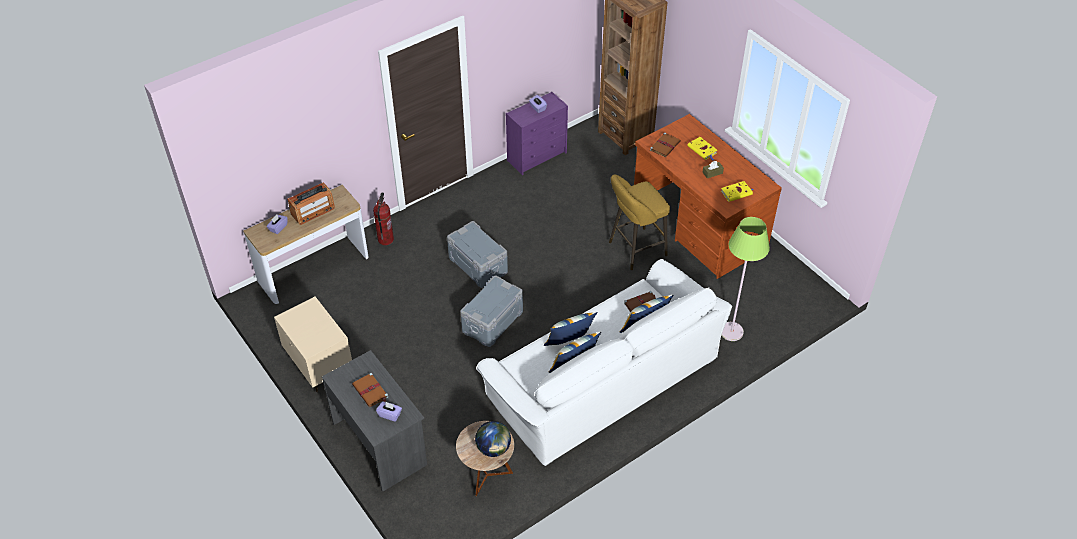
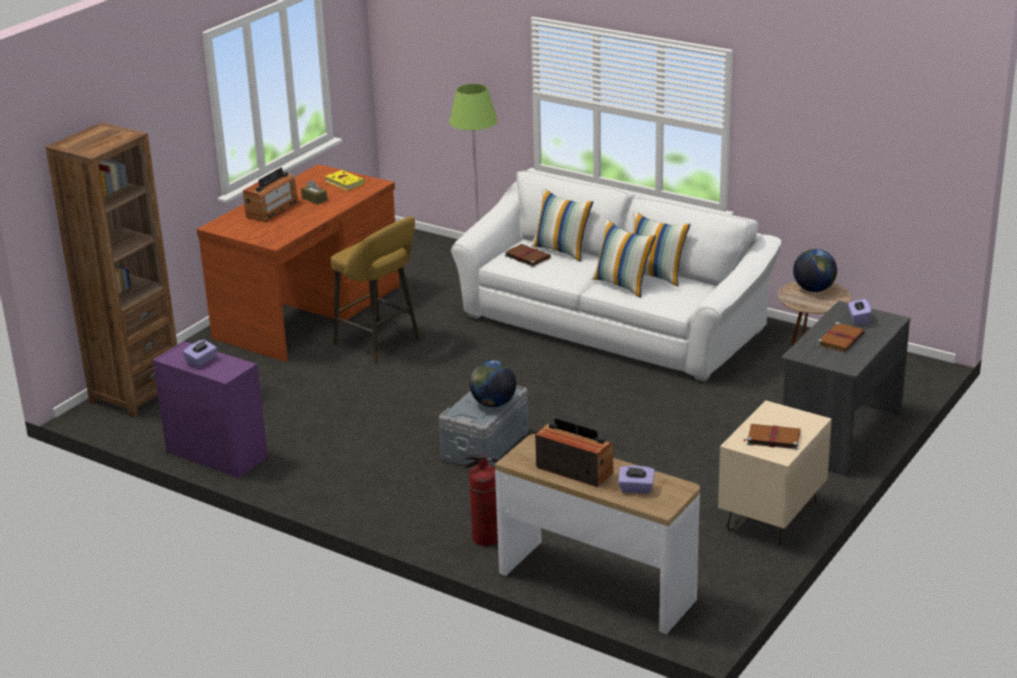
camera: 110 degrees left, 20 degrees down
grey storage box [460,275,523,347] -> none
brown book [650,133,681,157] -> brown book moved to [743,424,801,450]
yellow book [687,137,717,160] -> radio [243,167,299,222]
none -> globe [469,360,516,407]

